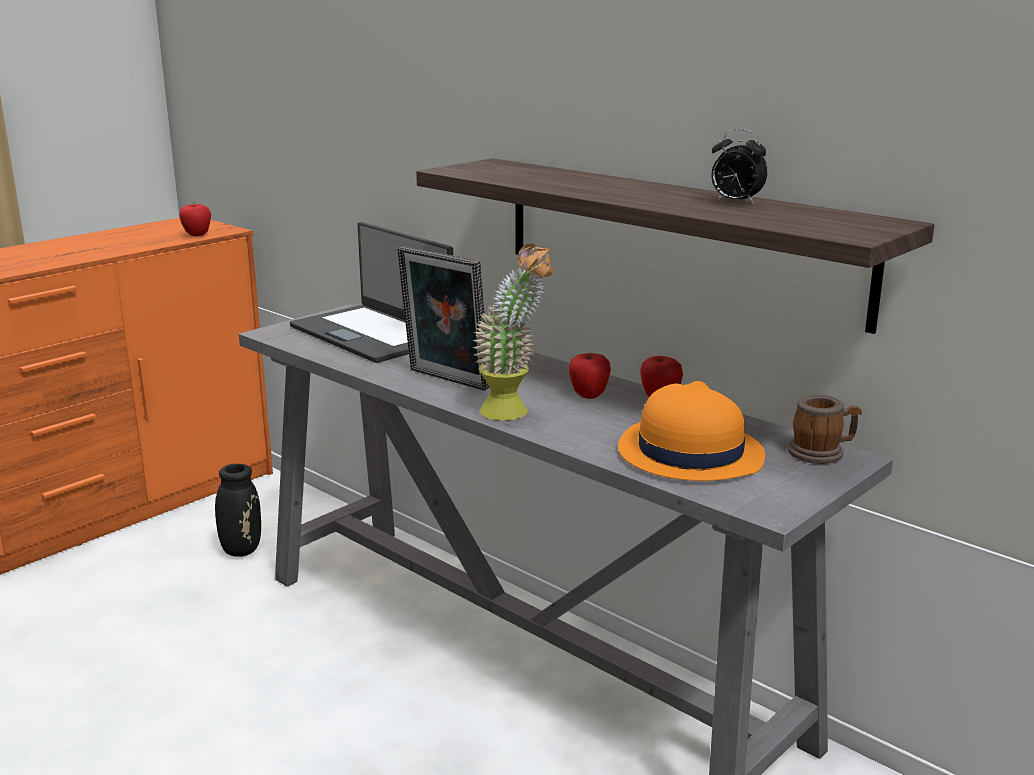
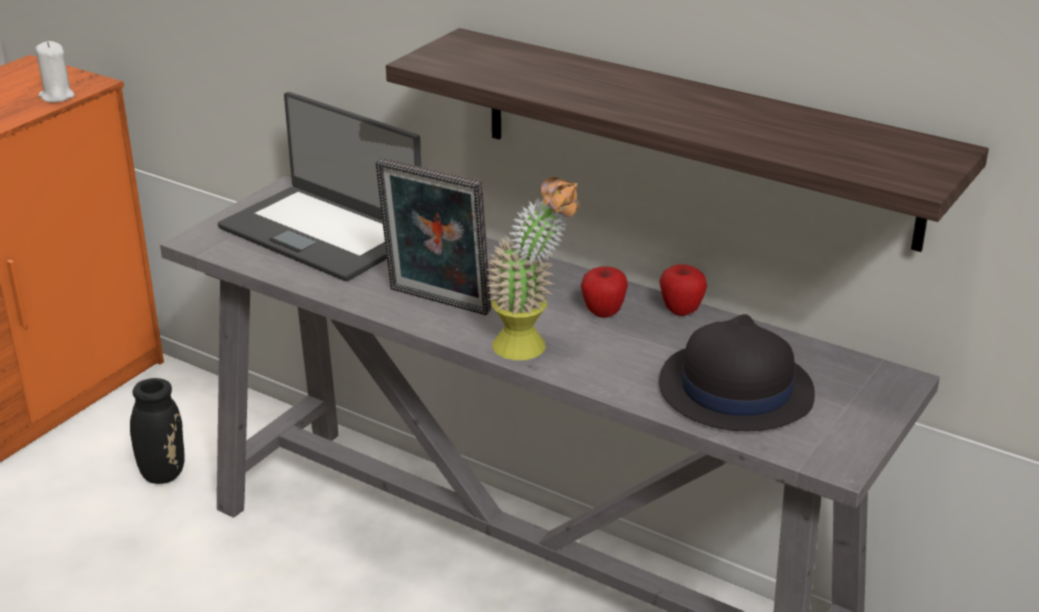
camera: 10 degrees left, 10 degrees up
apple [179,204,211,236] -> white candle [35,41,75,102]
orange hat [618,381,765,481] -> black hat [659,314,815,431]
alarm clock [711,129,768,204] -> none
mug [788,395,862,464] -> none

